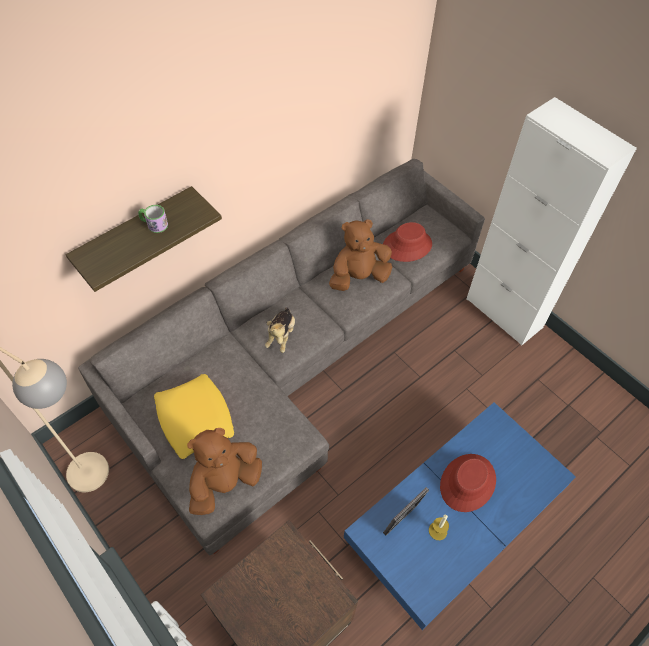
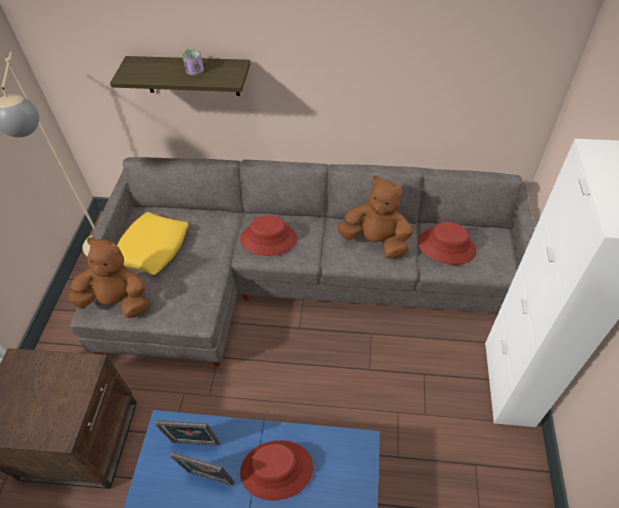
camera: 50 degrees right, 5 degrees down
plush toy [265,307,295,353] -> red hat [240,215,297,256]
candle [429,515,449,540] -> picture frame [170,452,235,486]

